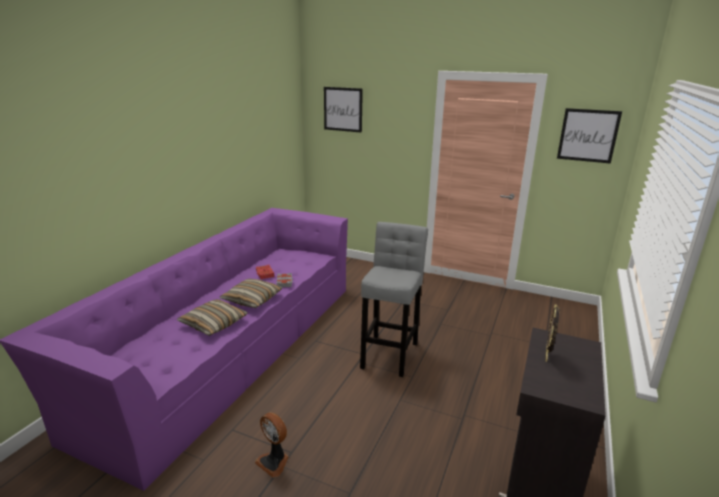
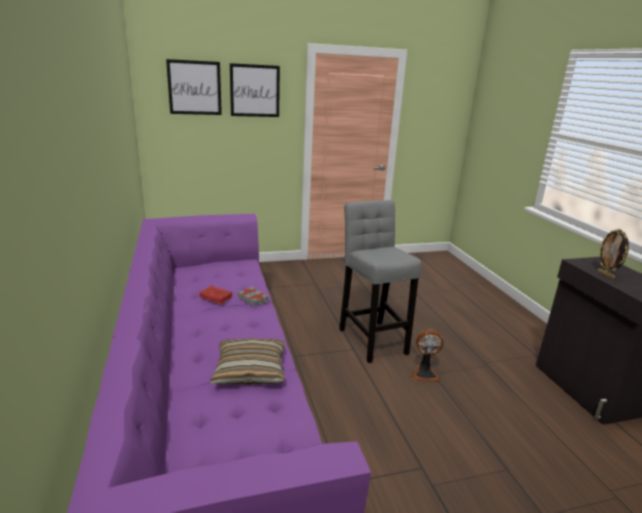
camera: 40 degrees left, 0 degrees up
pillow [220,279,283,308] -> none
fan [255,412,289,478] -> fan moved to [412,329,444,382]
picture [557,108,622,164] -> picture moved to [230,63,280,117]

